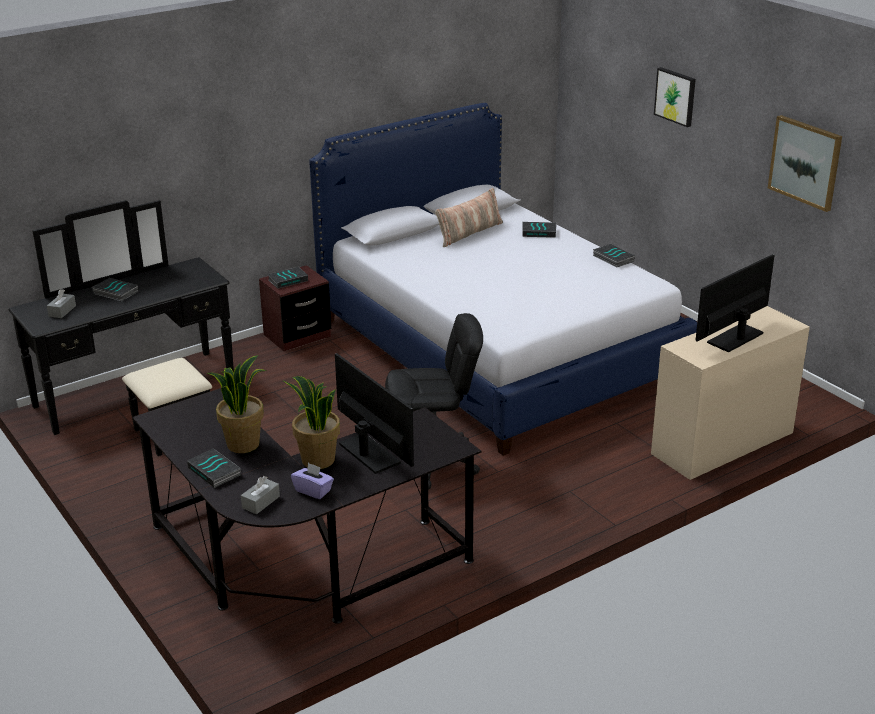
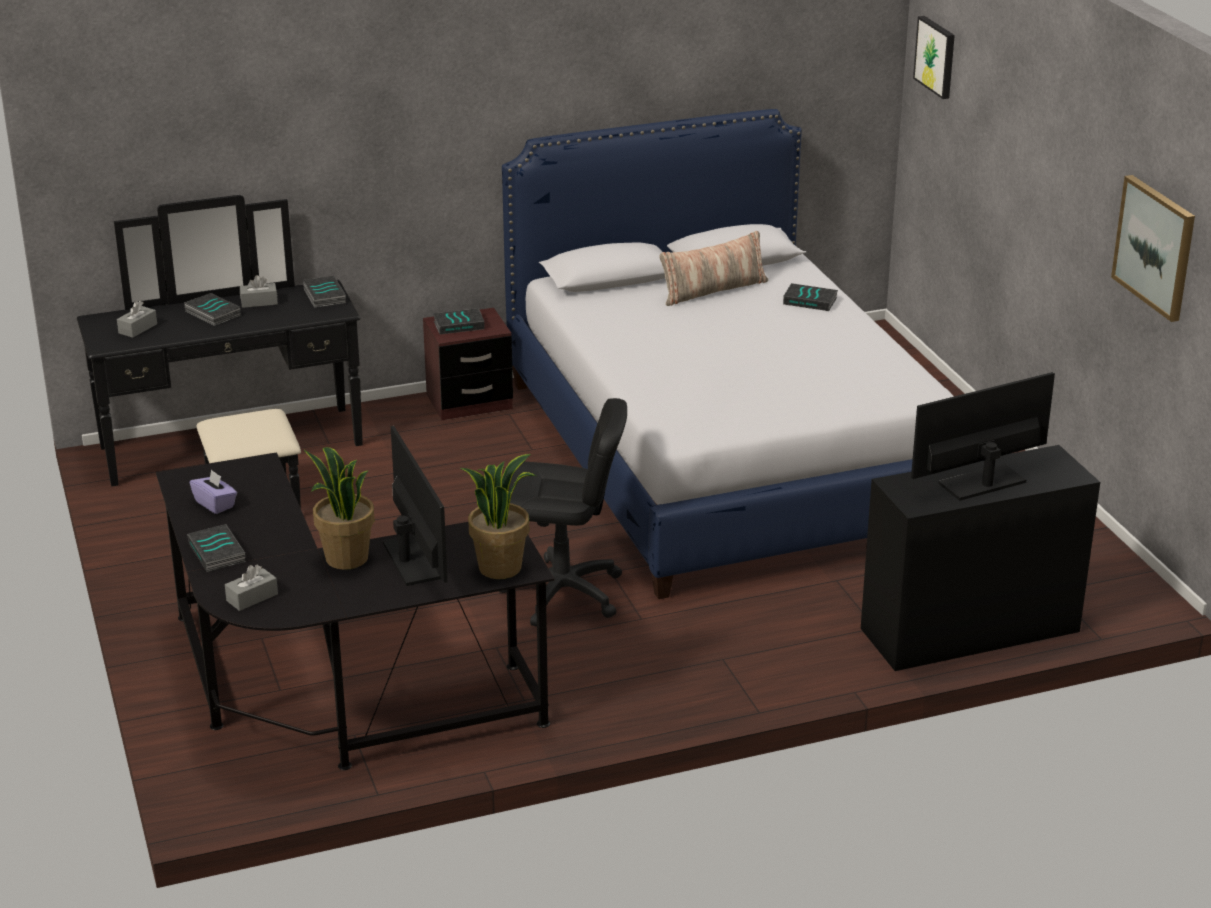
camera: 15 degrees right, 0 degrees up
potted plant [207,355,266,453] -> potted plant moved to [460,454,536,579]
purple tissue box [291,463,334,499] -> purple tissue box moved to [190,469,237,514]
book [593,244,635,268] -> book moved to [303,276,346,308]
beige desk [651,306,810,480] -> black desk [861,445,1100,671]
picture [654,67,696,127] -> picture moved to [913,16,955,99]
none -> grey tissue box [240,275,278,308]

